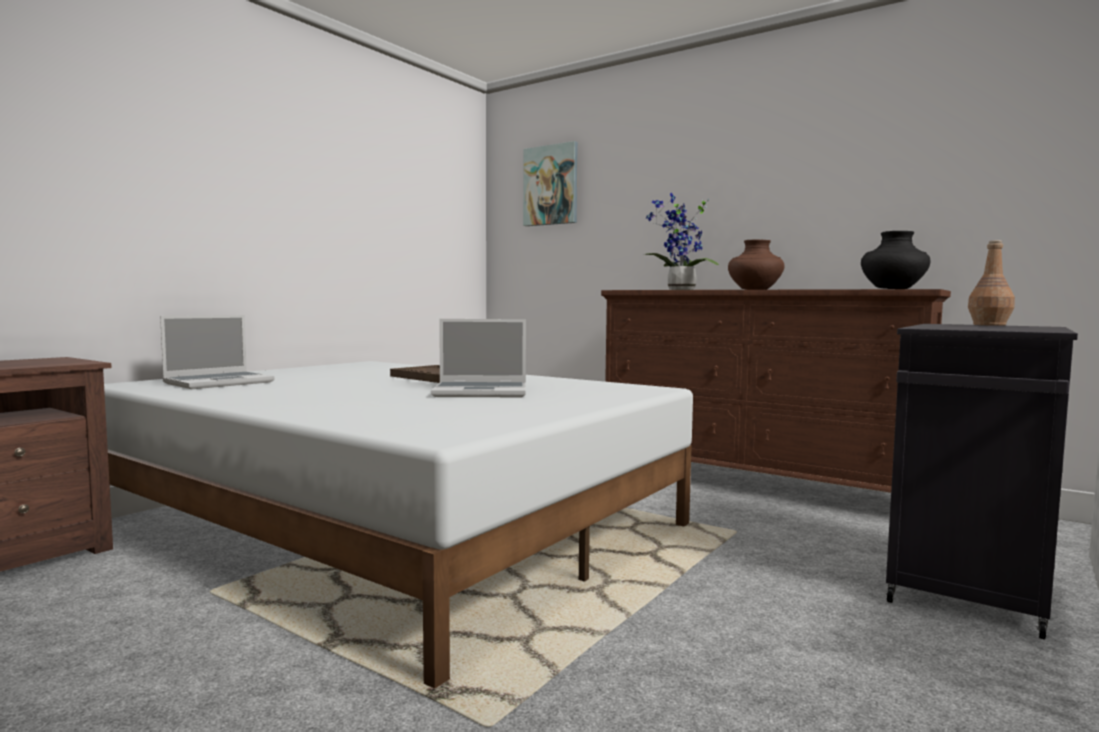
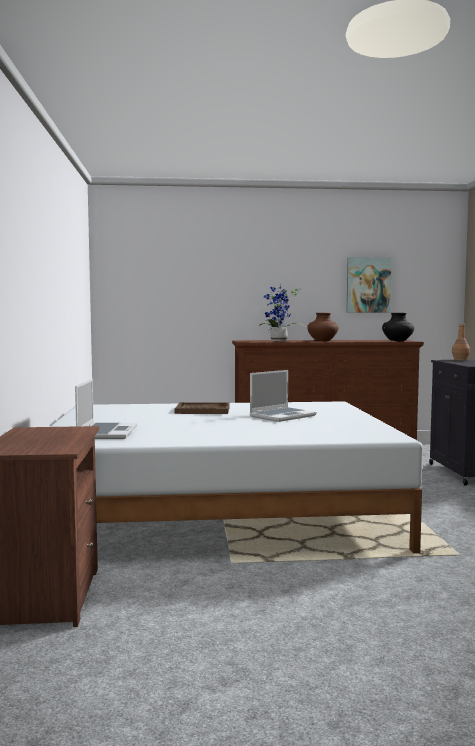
camera: 40 degrees left, 0 degrees up
picture [523,141,578,226] -> picture moved to [347,257,392,313]

